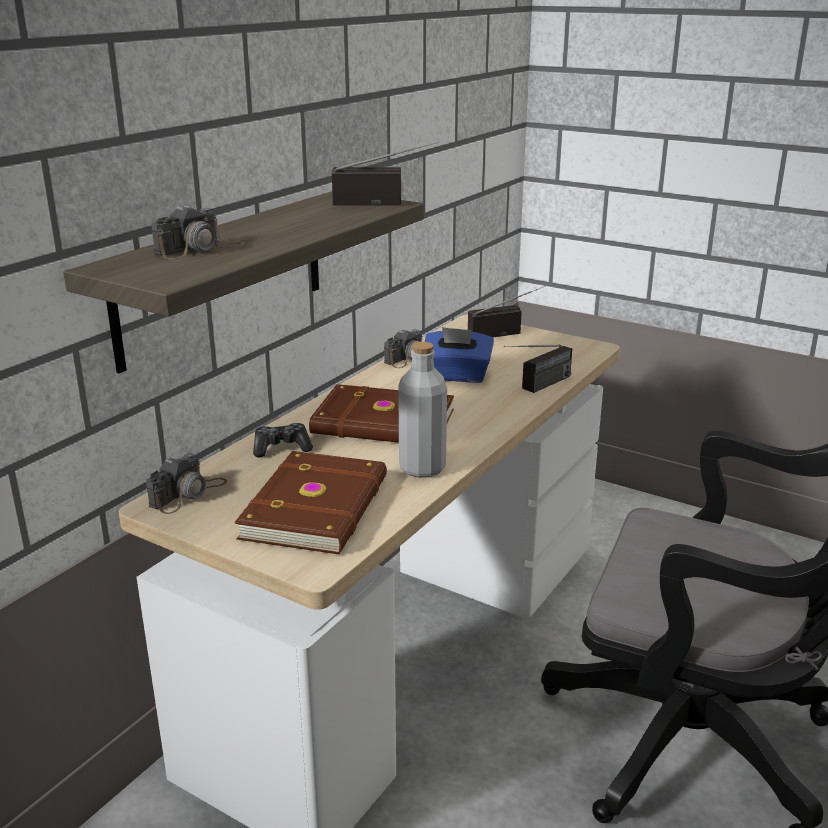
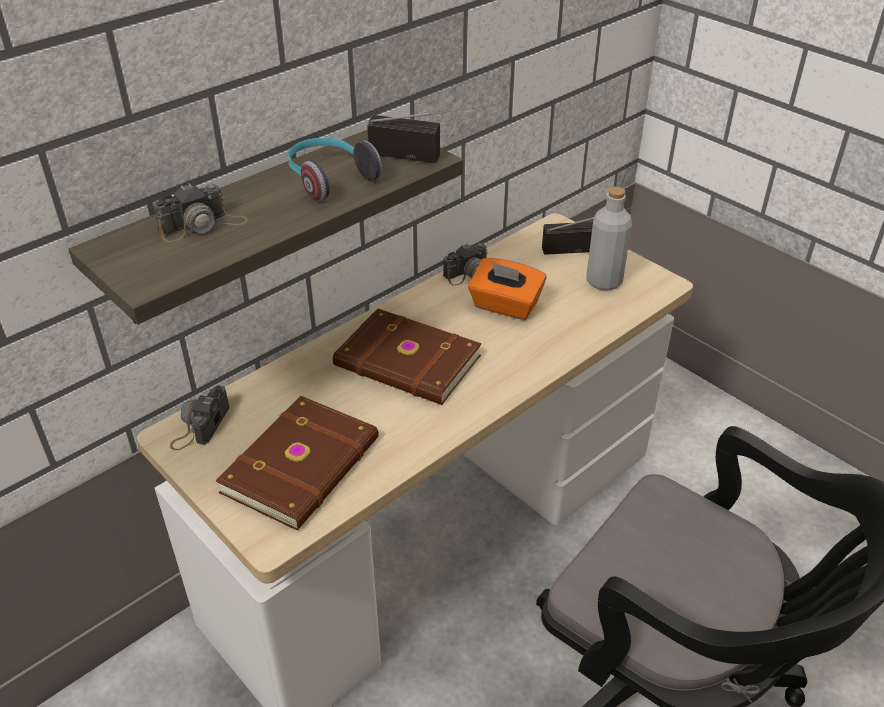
camera: 15 degrees right, 15 degrees up
camera [146,453,227,514] -> camera turned 150 degrees clockwise [170,385,230,450]
game controller [253,423,313,458] -> none
grey bottle [398,342,447,478] -> grey bottle moved to [586,187,632,291]
blue tissue box [425,327,494,383] -> orange tissue box [468,258,547,320]
radio [504,344,572,393] -> none
none -> headphones [288,138,382,201]

